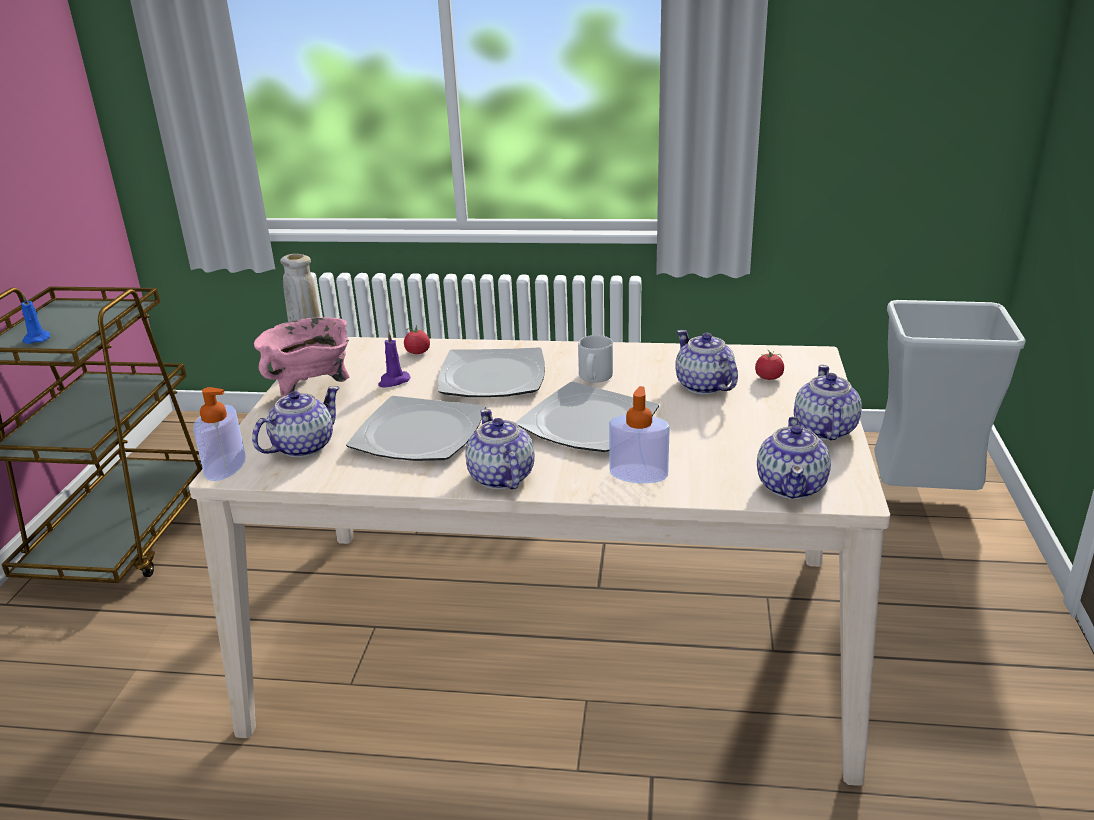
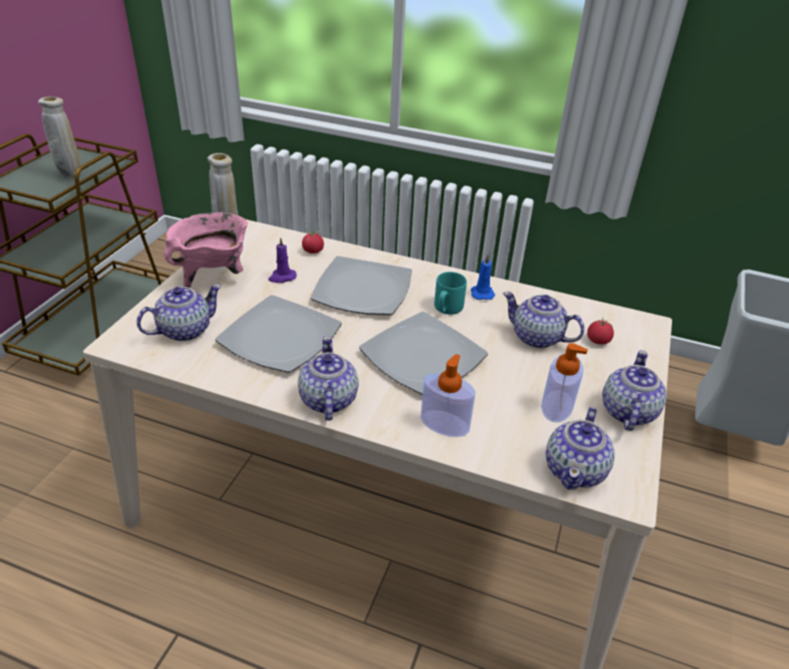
camera: 10 degrees right, 10 degrees up
blue candle [21,293,50,344] -> blue candle moved to [471,255,495,300]
soap dispenser [193,387,246,481] -> soap dispenser moved to [541,343,588,422]
grey mug [578,335,613,383] -> turquoise mug [434,272,467,315]
teapot [675,330,738,395] -> teapot turned 45 degrees counterclockwise [503,292,585,349]
none -> beige vase [38,97,80,177]

